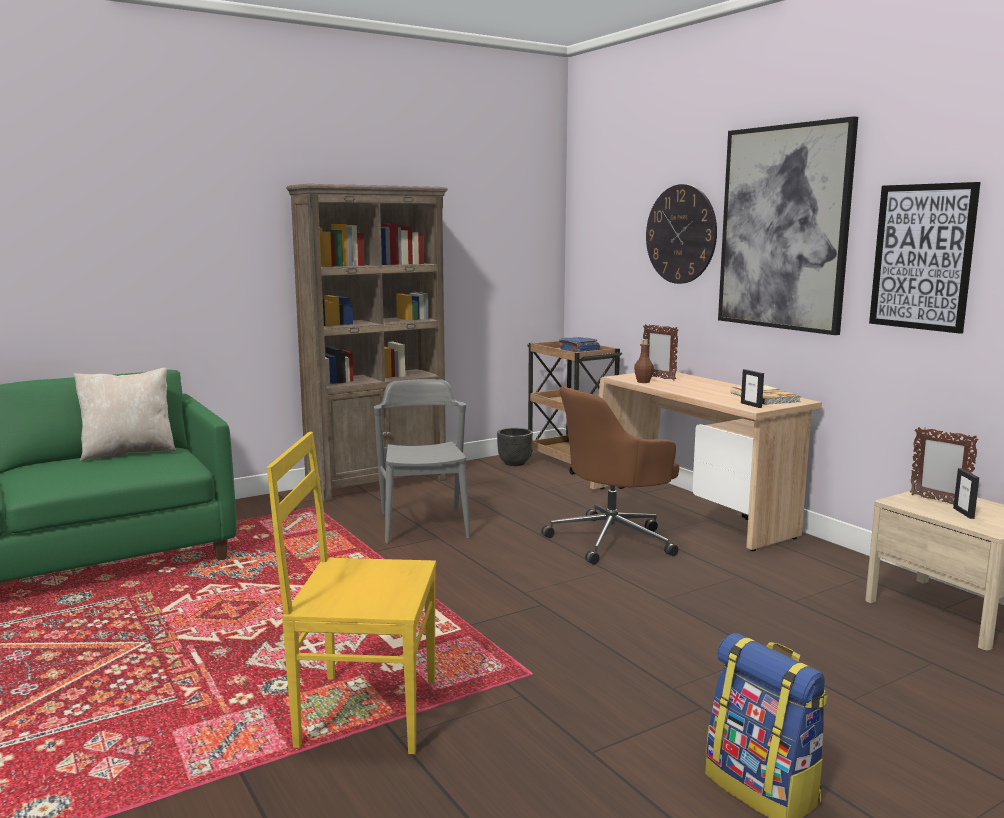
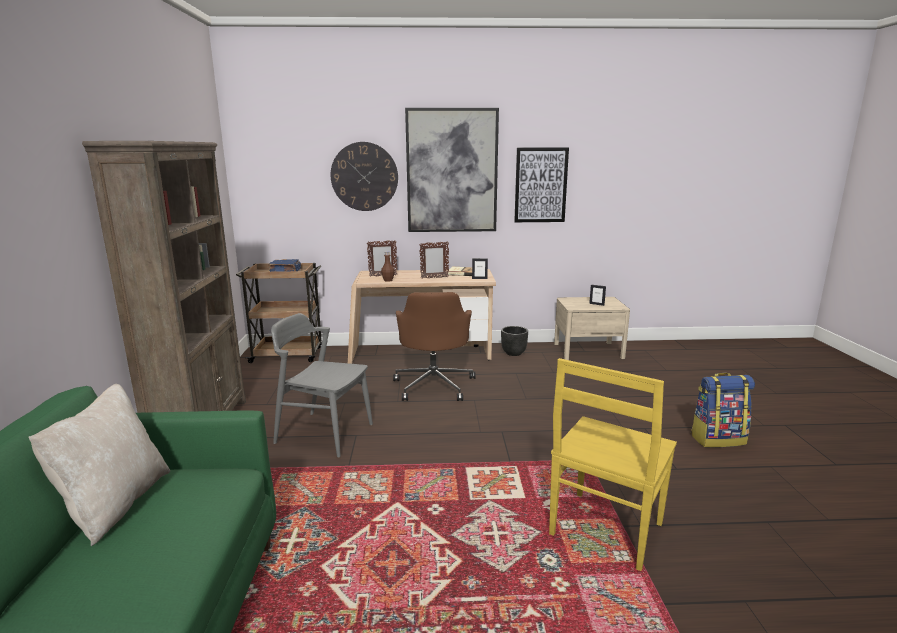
camera: 60 degrees left, 5 degrees up
black planter [497,428,533,466] -> black planter moved to [501,326,528,356]
picture frame [910,427,979,504] -> picture frame moved to [419,241,449,279]

